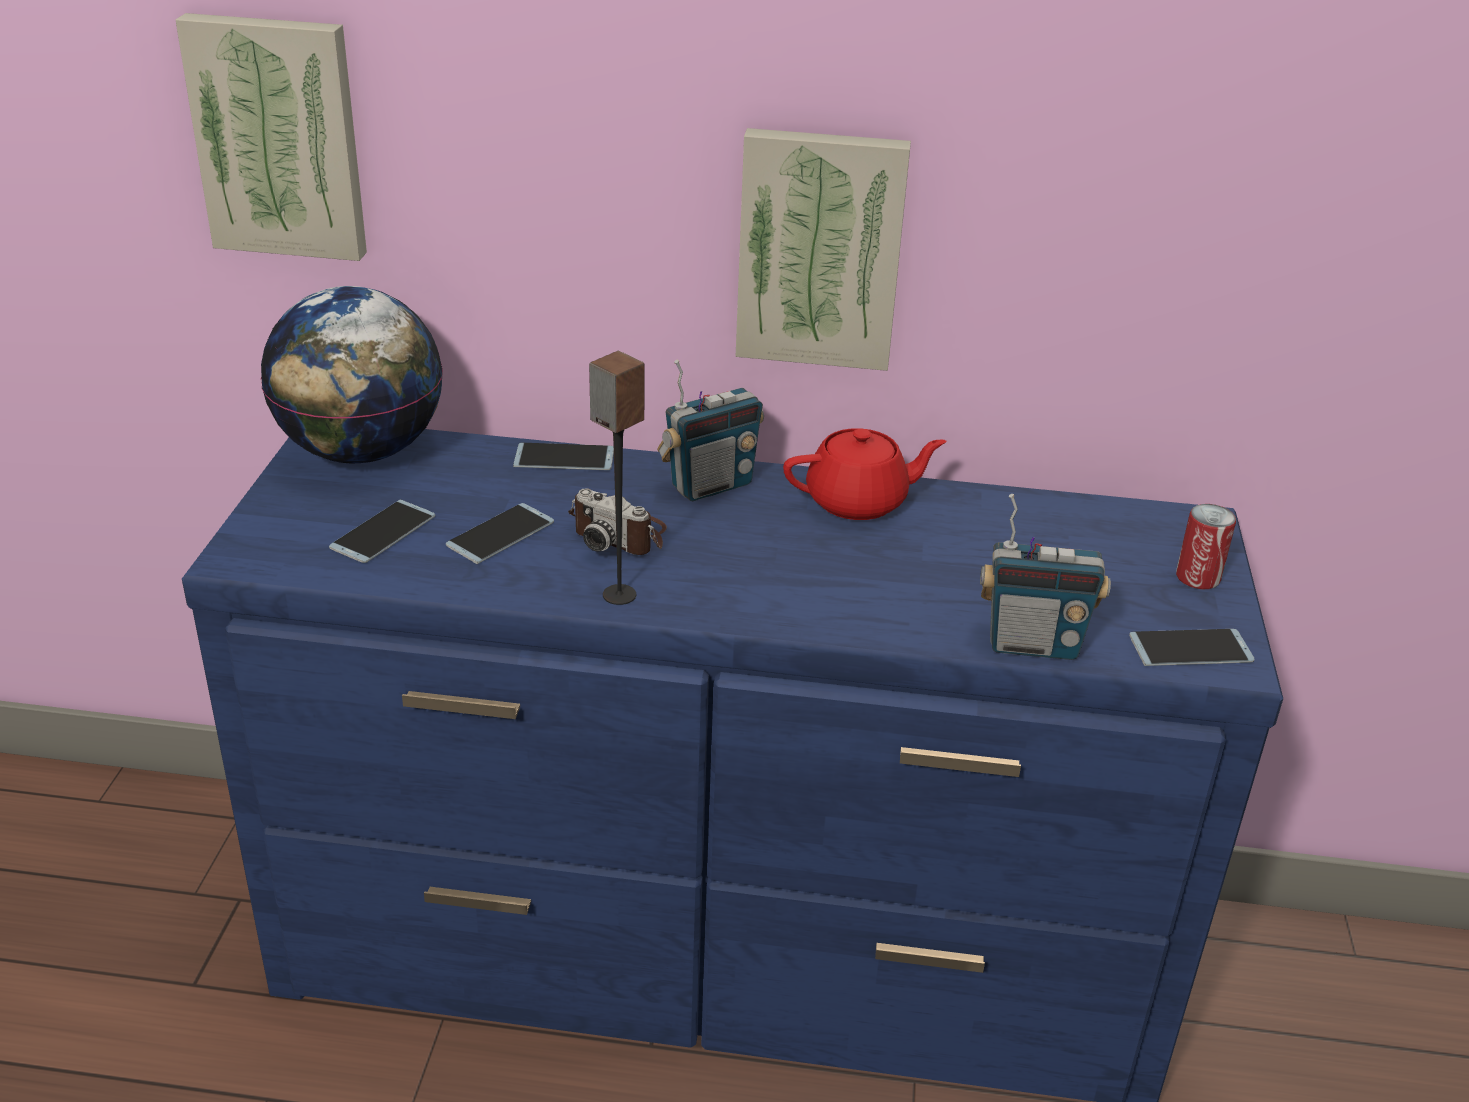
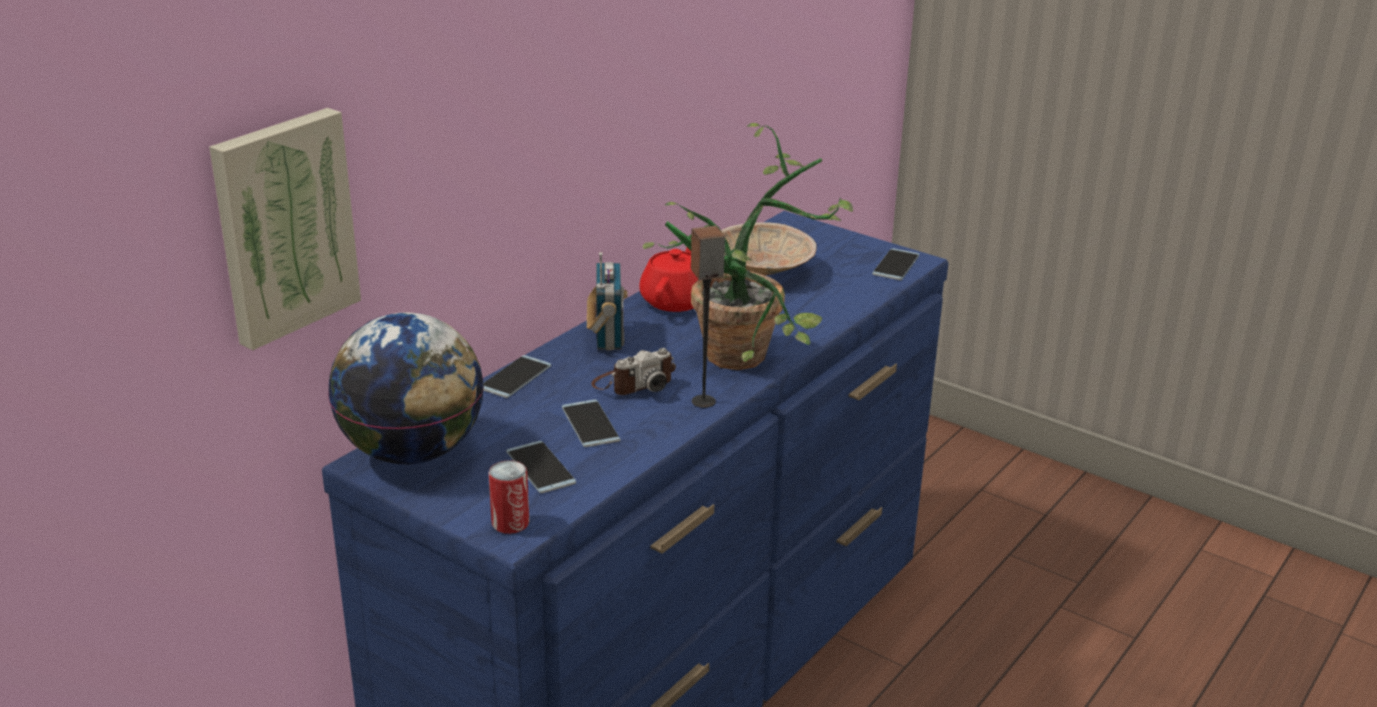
camera: 60 degrees left, 5 degrees down
picture [736,128,911,371] -> none
radio [980,494,1111,660] -> none
can [1176,504,1236,589] -> can moved to [489,460,529,534]
none -> potted plant [643,123,853,370]
none -> beige bowl [721,222,817,275]

